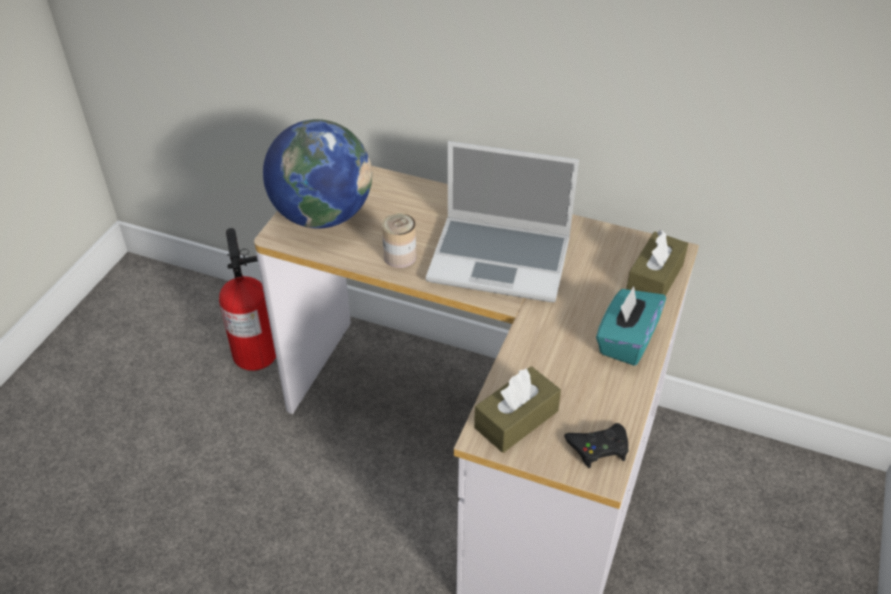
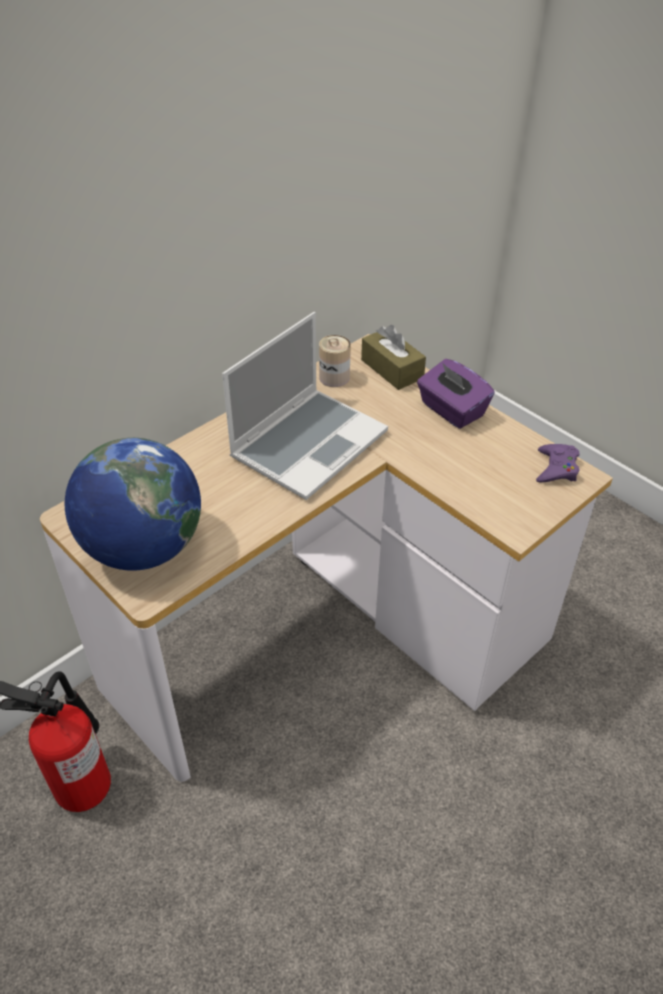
camera: 65 degrees left, 0 degrees up
can [382,213,416,268] -> can moved to [319,335,351,387]
brown tissue box [474,366,561,453] -> none
black game controller [564,423,629,468] -> purple game controller [536,444,580,482]
turquoise tissue box [596,286,666,366] -> purple tissue box [417,359,495,429]

